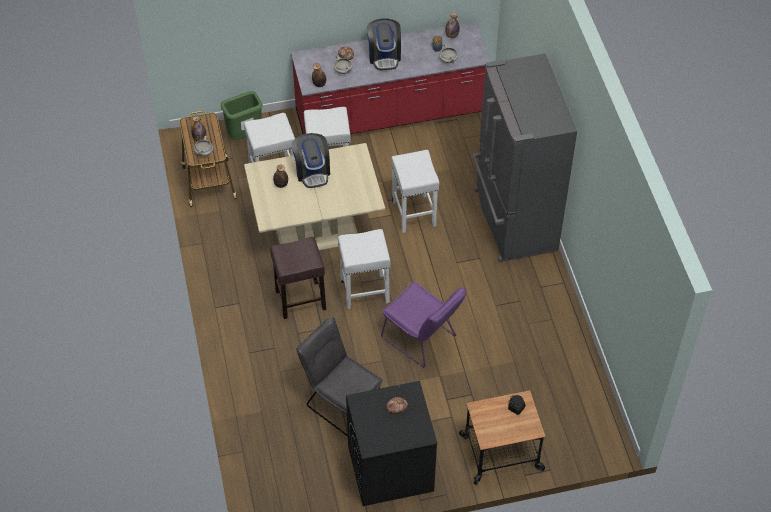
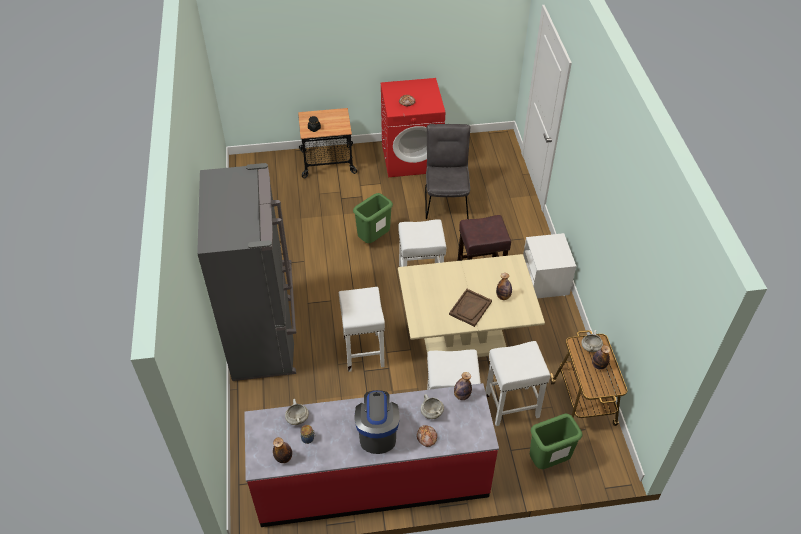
camera: 175 degrees left, 5 degrees down
coffee machine [292,133,330,188] -> brown tray [449,289,492,327]
grey chair [297,317,383,437] -> grey chair turned 135 degrees counterclockwise [425,124,471,219]
black washing machine [346,381,438,506] -> red washing machine [380,78,445,177]
purple chair [381,281,466,367] -> green trash can [353,193,393,243]
none -> white nightstand [523,233,576,298]

